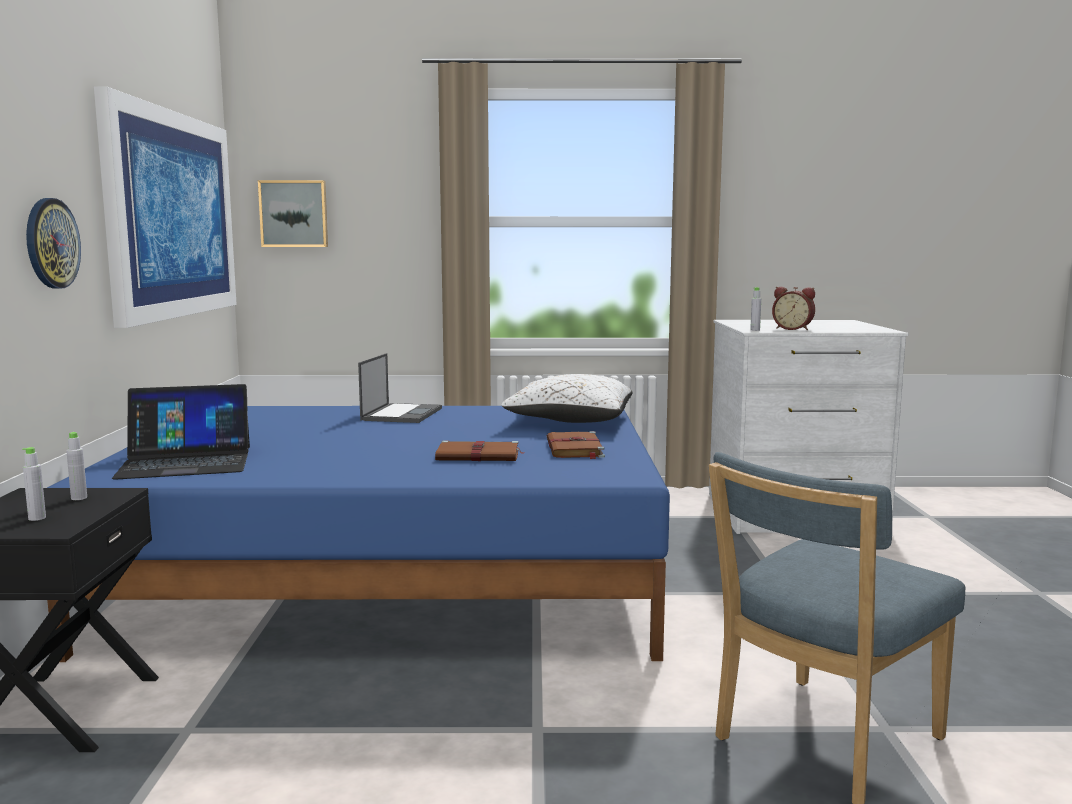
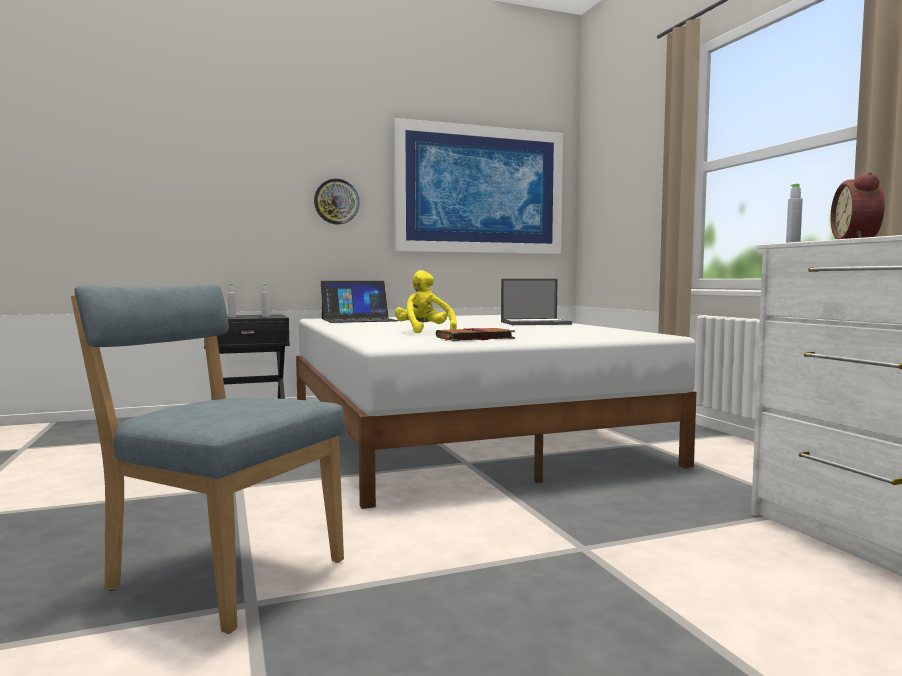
camera: 70 degrees right, 5 degrees down
blue bed [47,406,670,662] -> white bed [296,315,697,509]
laptop [112,384,250,480] -> laptop turned 75 degrees counterclockwise [321,281,399,323]
picture [258,180,328,247] -> none
brown book [435,440,525,461] -> yellow plush toy [395,270,457,333]
white pillow [501,374,633,423] -> none

